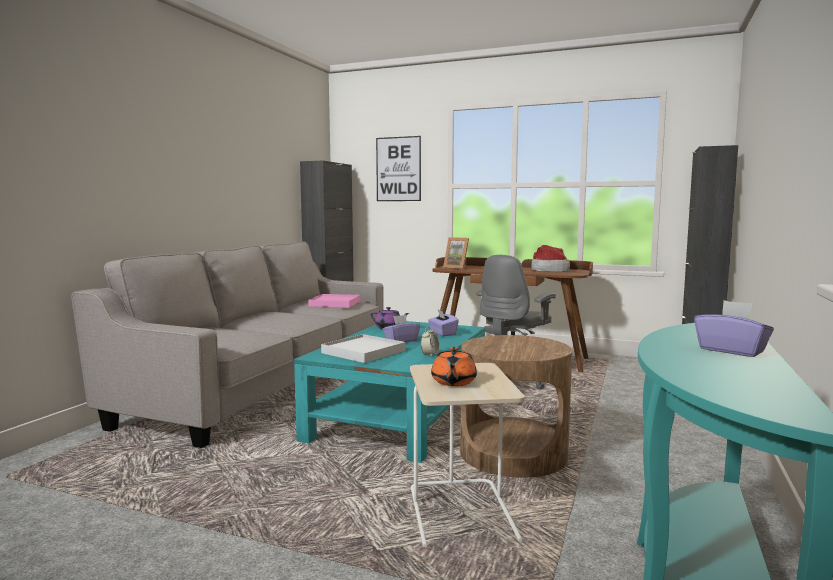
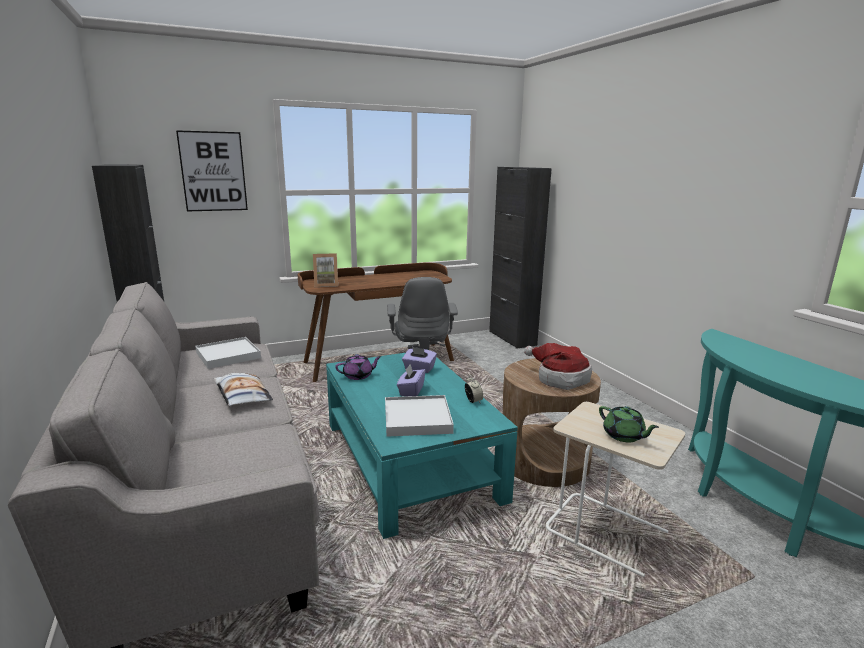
camera: 45 degrees left, 10 degrees up
pink tray [308,294,361,308] -> white tray [195,337,261,369]
orange teapot [431,347,477,386] -> green teapot [599,406,659,442]
hat [531,245,570,272] -> hat moved to [524,343,592,390]
purple tissue box [694,300,774,357] -> none
none -> pillow [214,373,273,406]

